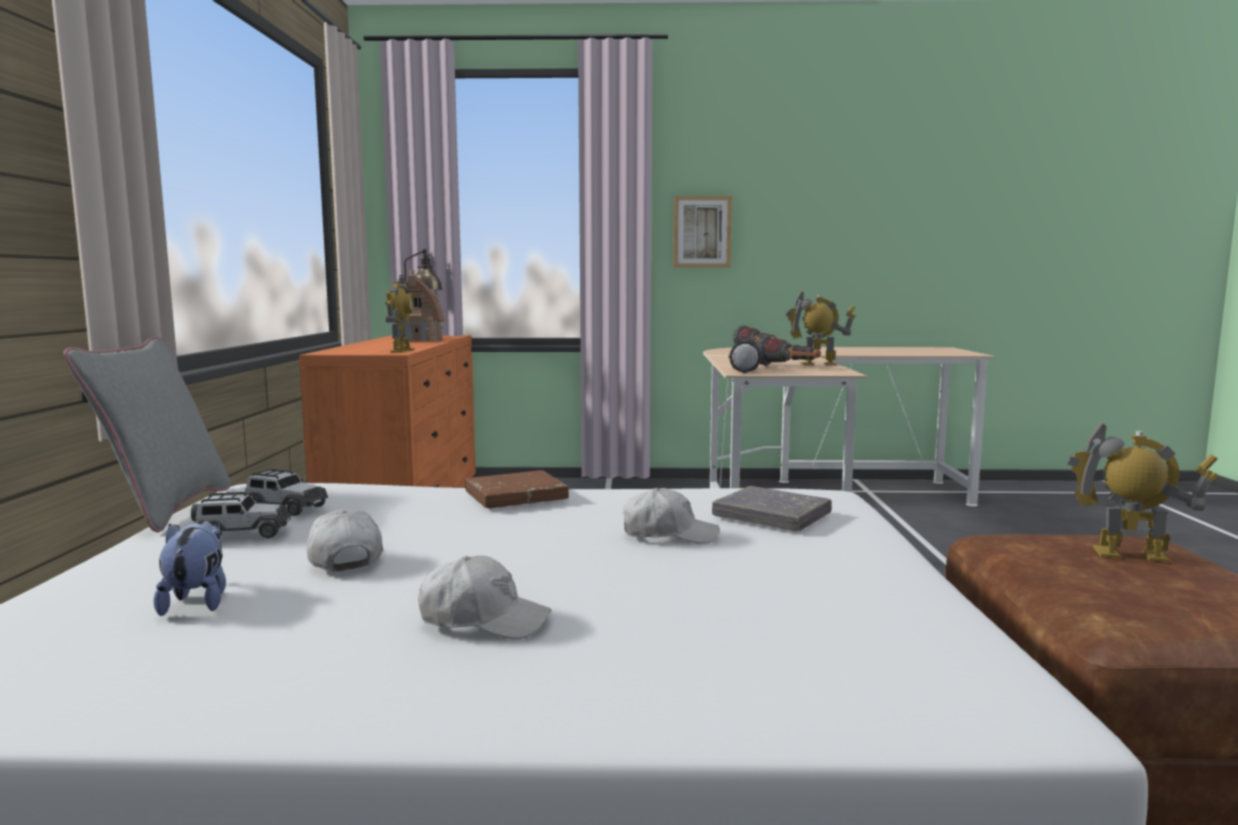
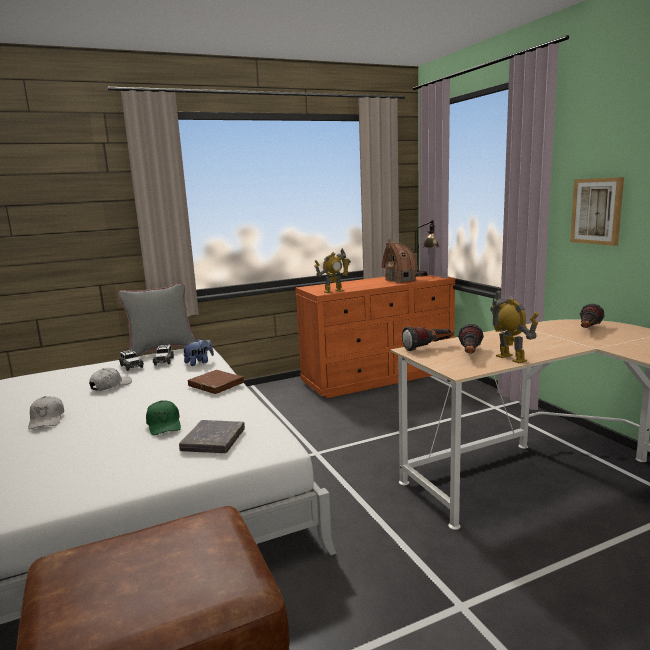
camera: 65 degrees right, 5 degrees up
plush toy [154,520,226,616] -> plush toy moved to [182,338,214,366]
white cap [623,488,720,544] -> green cap [146,400,181,435]
toy robot [1067,420,1219,563] -> none

